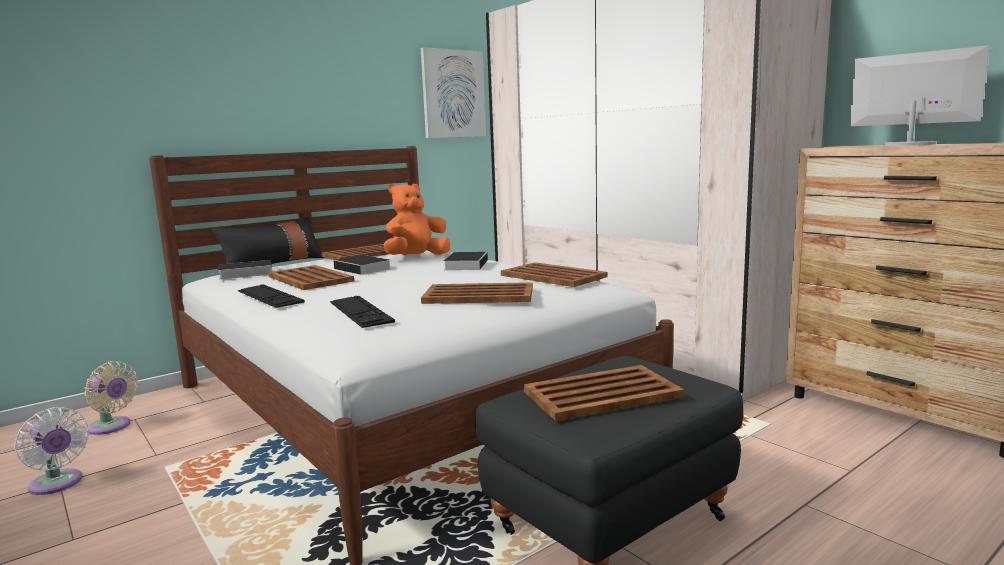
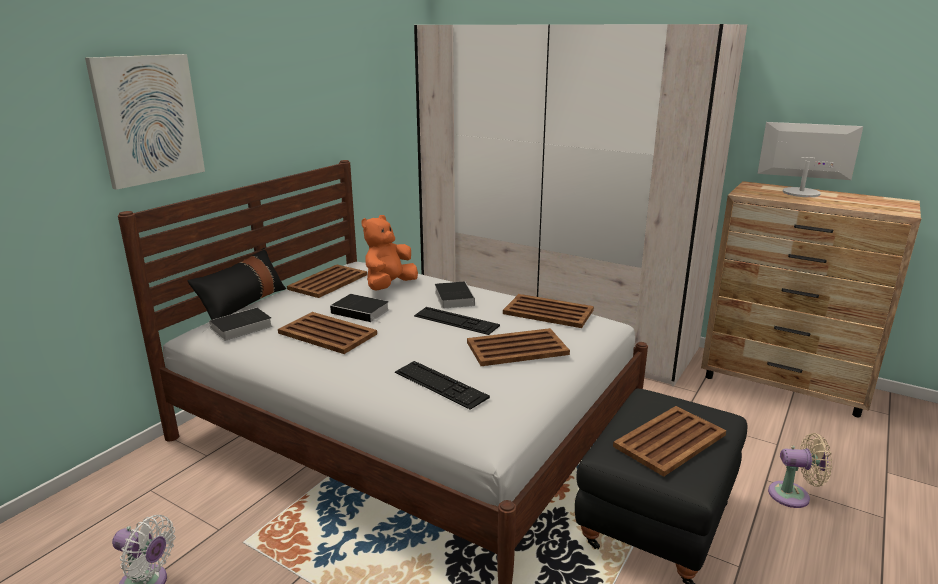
camera: 20 degrees left, 10 degrees up
beige fan [85,361,138,435] -> beige fan moved to [768,433,832,508]
keyboard [238,284,305,308] -> keyboard moved to [414,307,500,335]
picture [421,47,486,138] -> picture moved to [85,54,205,190]

